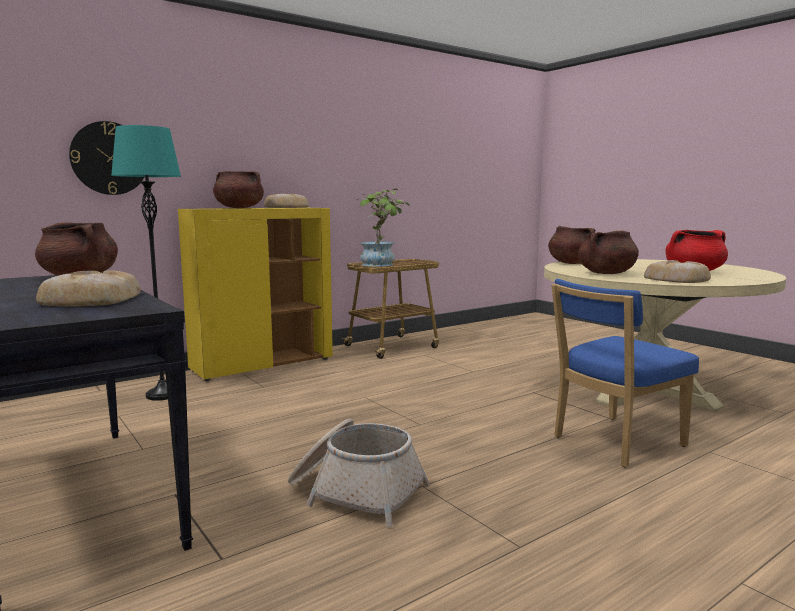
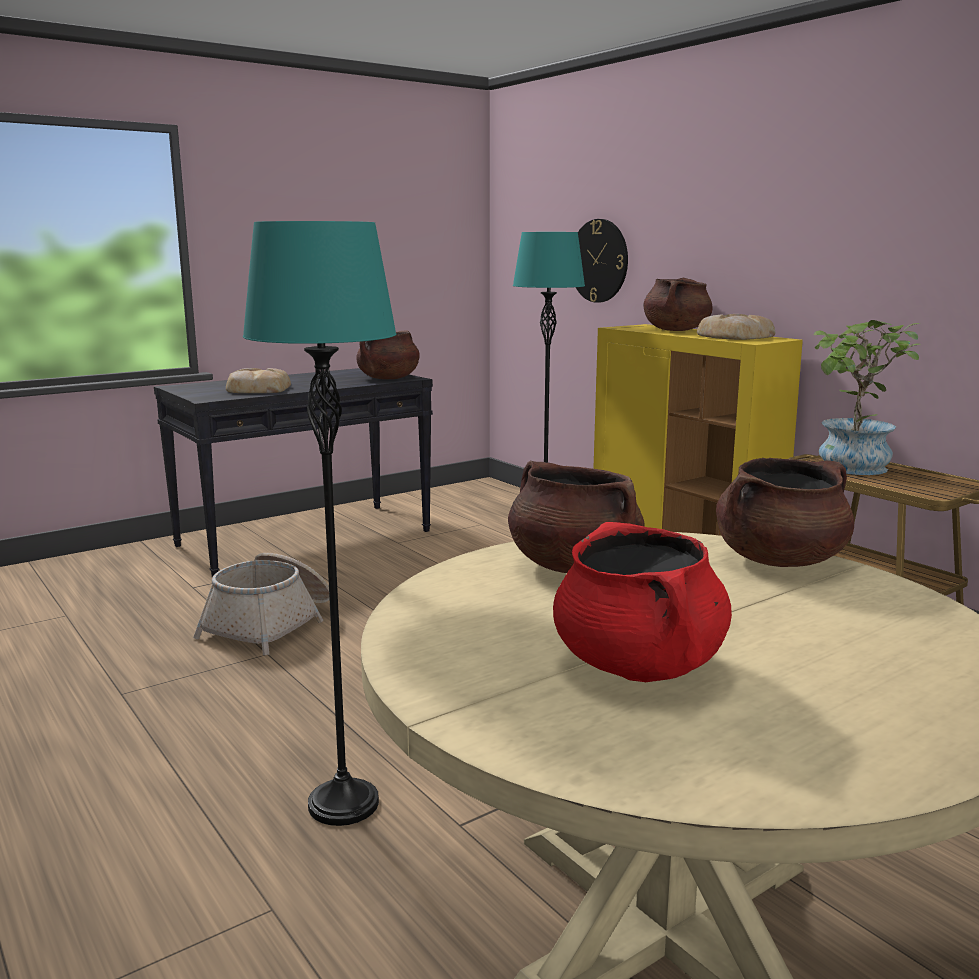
camera: 90 degrees right, 5 degrees up
blue chair [551,279,699,468] -> turquoise floor lamp [243,221,396,826]
bread [644,260,711,283] -> none

